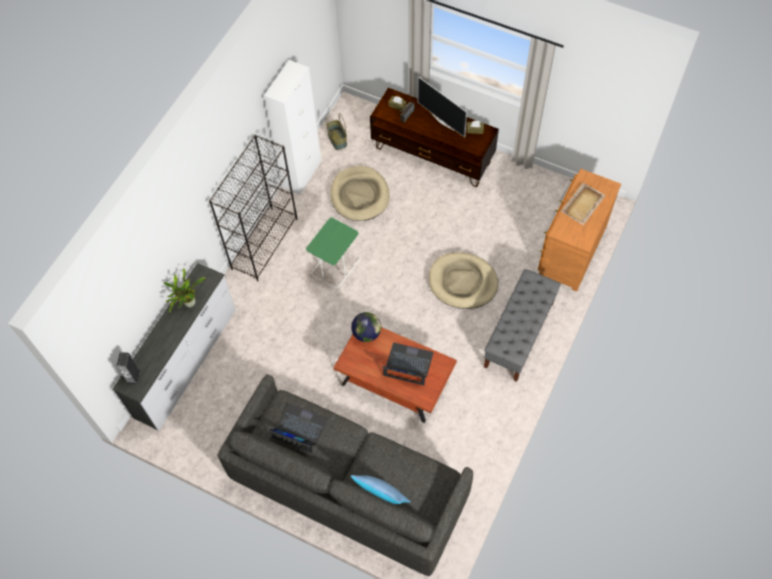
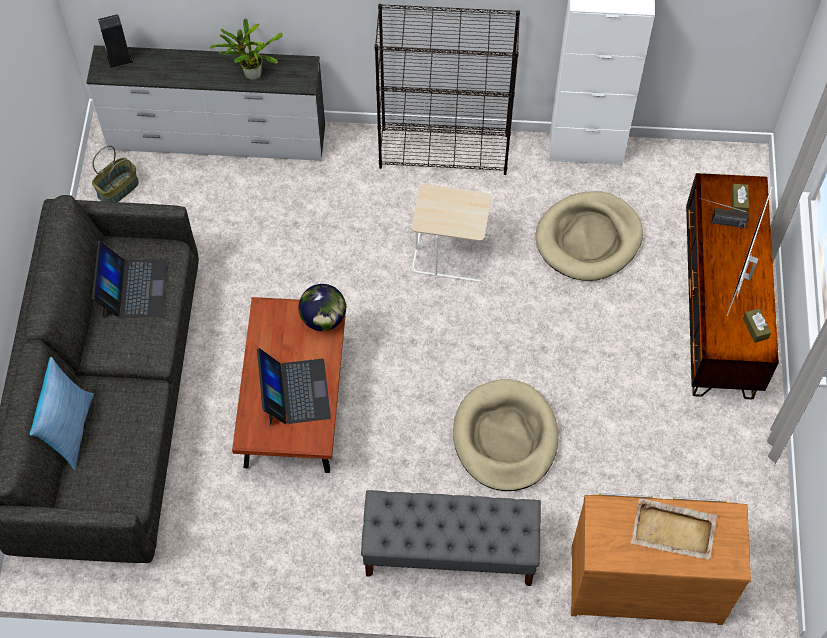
camera: 65 degrees right, 0 degrees up
green side table [306,218,361,289] -> beige side table [412,184,491,282]
basket [326,113,347,150] -> basket moved to [92,146,139,202]

